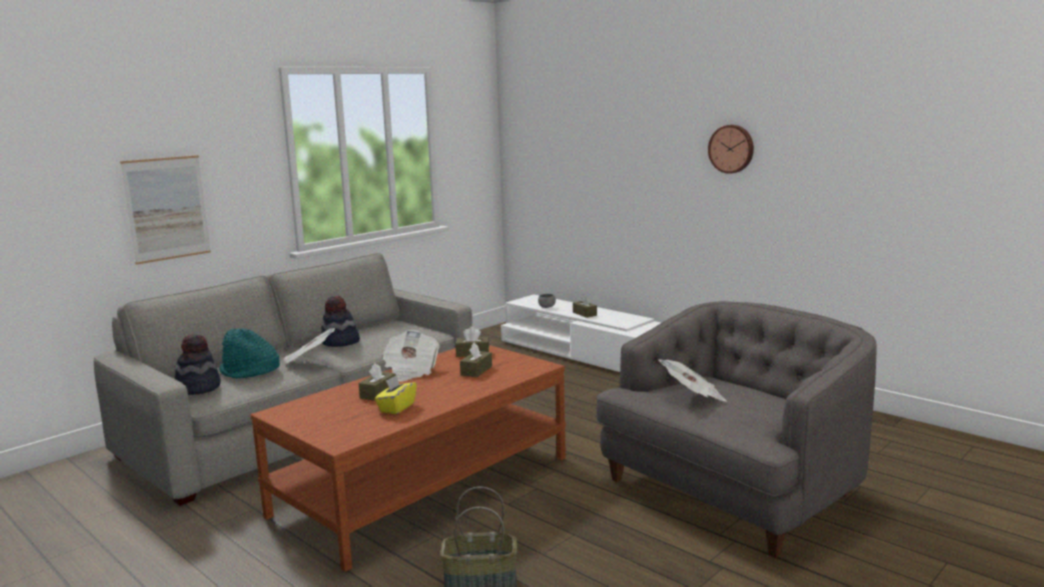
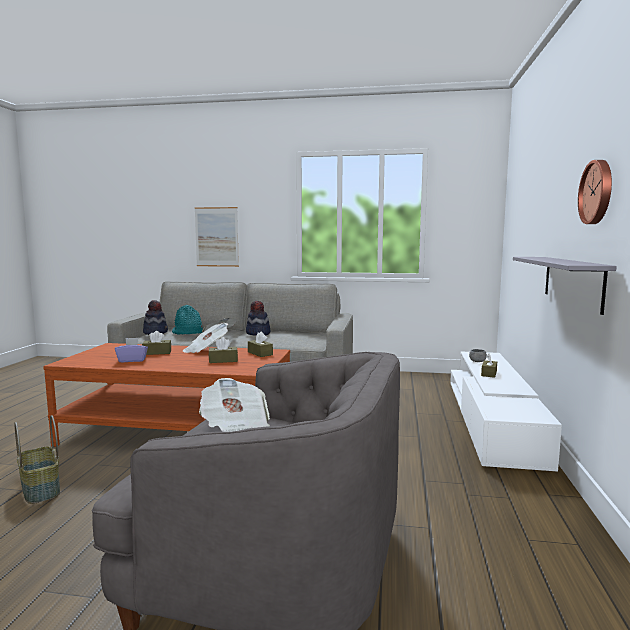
camera: 55 degrees right, 5 degrees down
yellow tissue box [375,375,417,414] -> purple tissue box [115,338,148,362]
none -> grey shelf [513,257,617,315]

